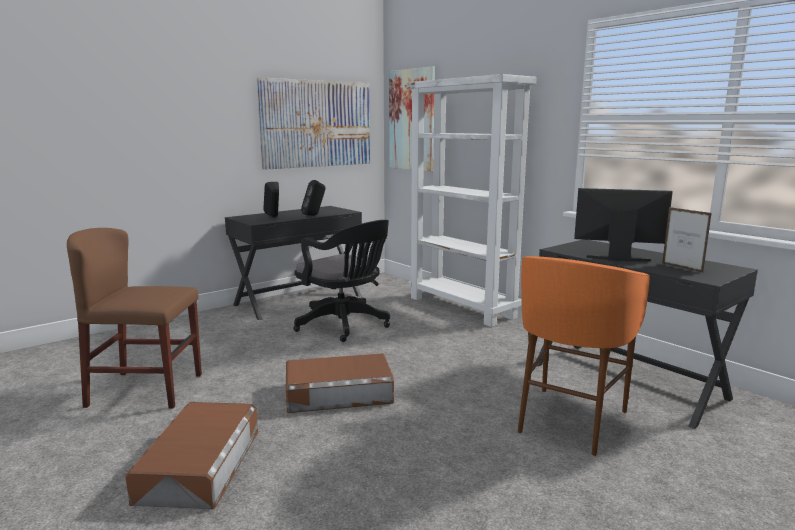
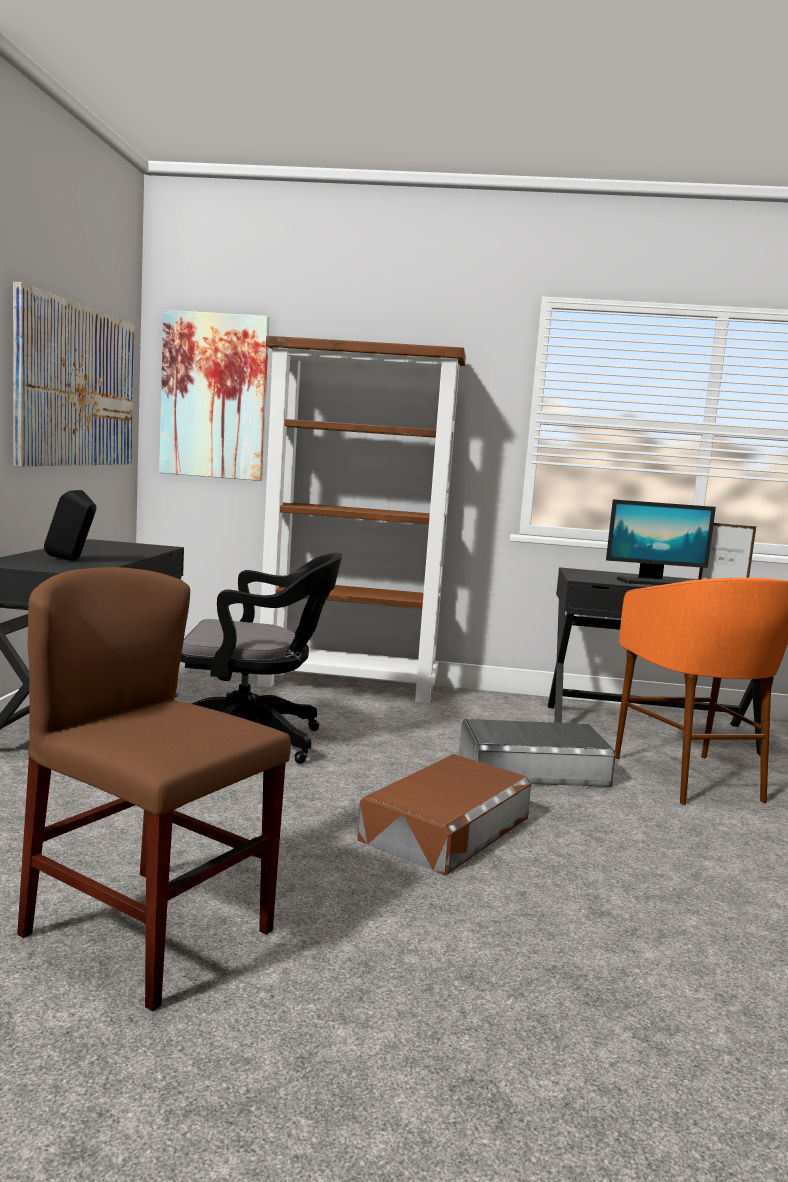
camera: 45 degrees left, 5 degrees down
brown chair [67,228,202,408] -> brown chair turned 75 degrees clockwise [17,567,291,1011]
brown storage box [125,402,258,509] -> none
black speaker [301,180,325,216] -> none
white bookcase [407,74,537,327] -> brown bookcase [257,336,466,703]
monitor [574,188,673,262] -> monitor turned 150 degrees counterclockwise [606,499,716,585]
none -> grey storage box [459,719,616,787]

